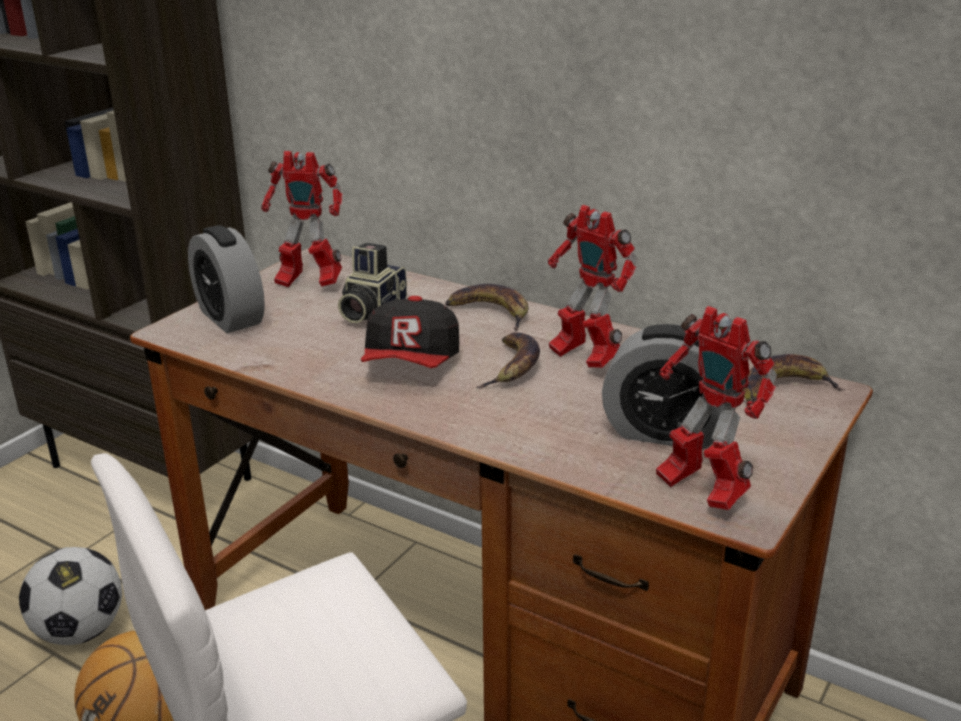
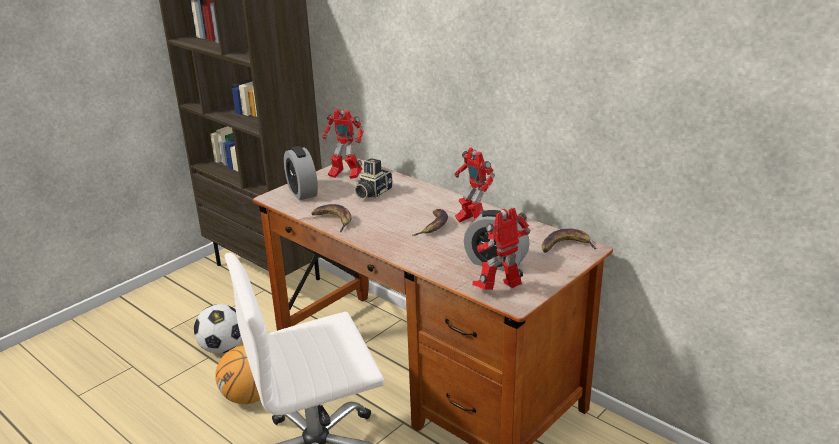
camera: 10 degrees right, 0 degrees up
cap [361,296,459,368] -> none
banana [445,284,528,331] -> banana moved to [312,204,352,232]
toy robot [656,306,777,510] -> toy robot turned 90 degrees clockwise [472,208,530,290]

